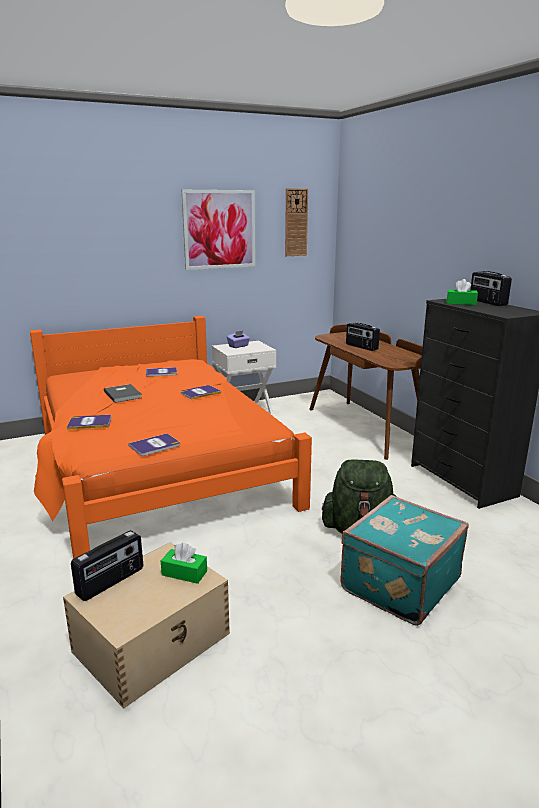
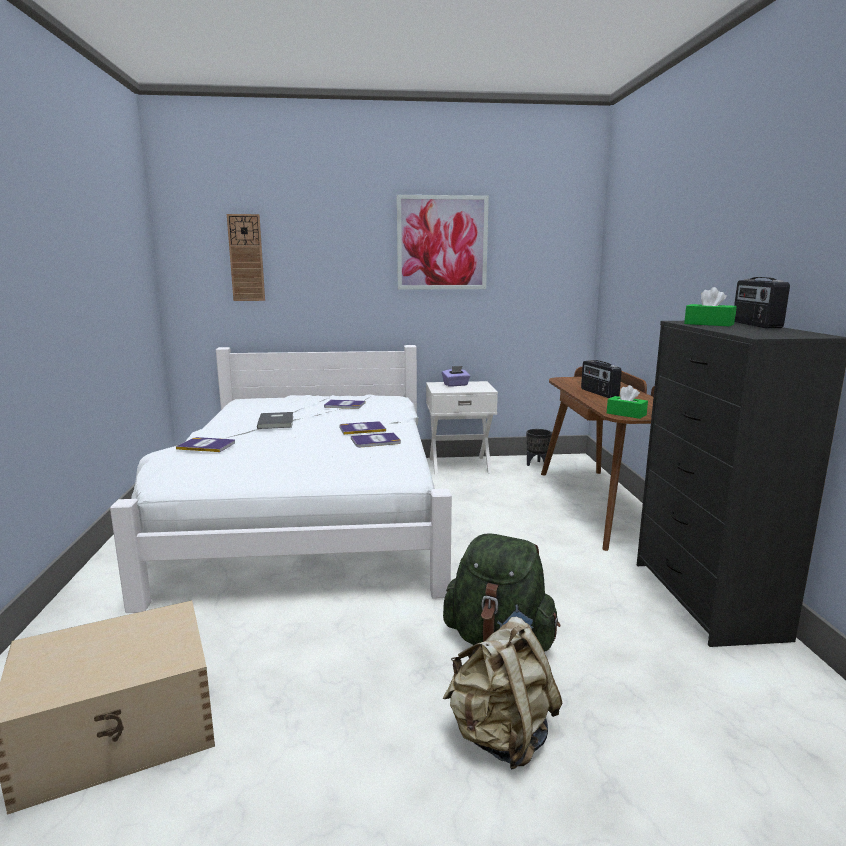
camera: 20 degrees right, 5 degrees down
orange bed [30,316,312,559] -> white bed [110,345,452,613]
radio [71,530,143,601] -> none
book [128,433,180,456] -> book moved to [351,432,401,447]
green tissue box [161,543,207,584] -> green tissue box moved to [607,385,648,419]
wall clock [285,188,308,256] -> wall clock moved to [227,214,265,301]
turquoise suitcase [340,495,469,626] -> beige backpack [443,617,563,769]
none -> black planter [526,429,552,466]

